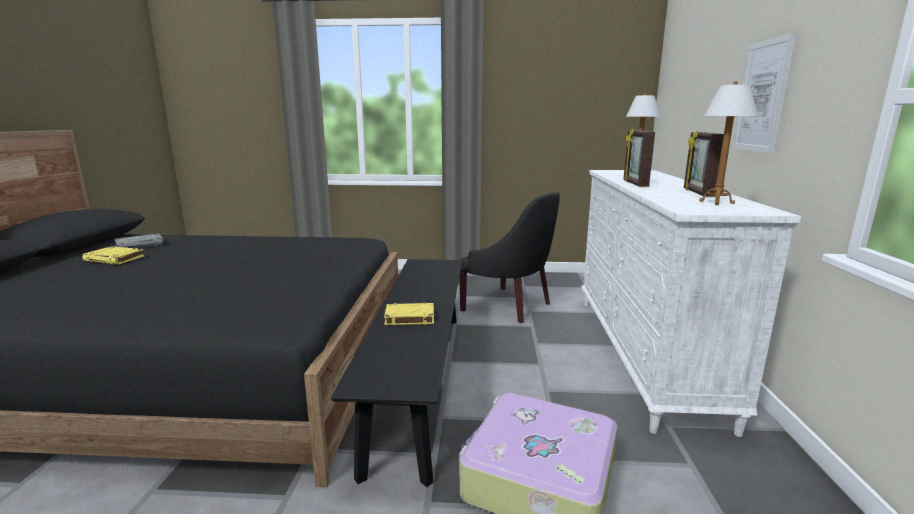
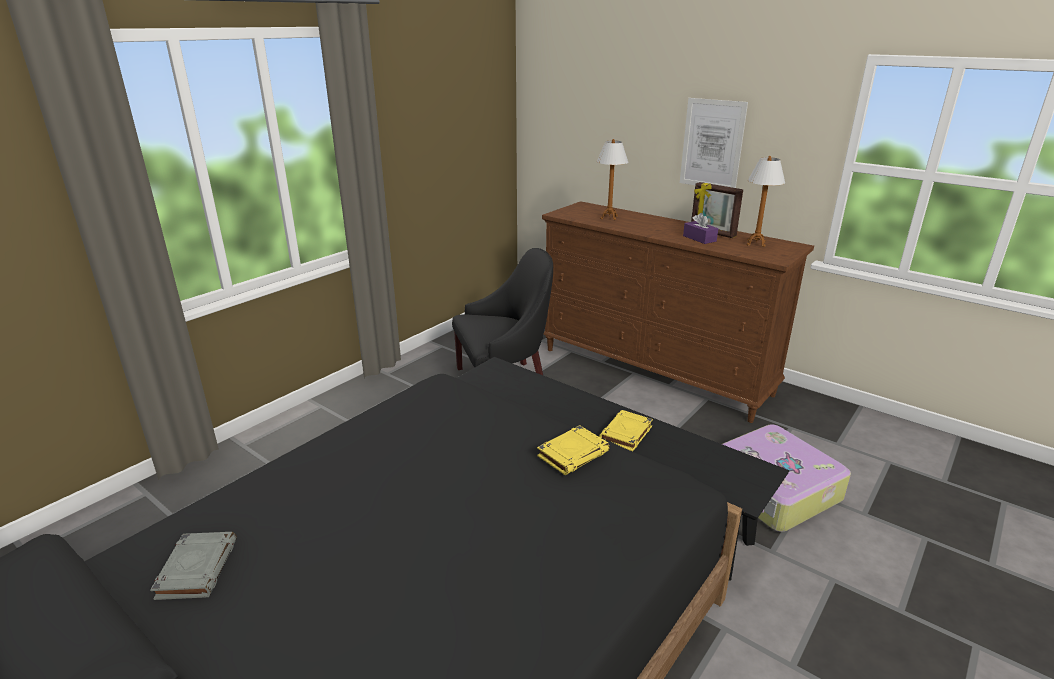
camera: 55 degrees left, 10 degrees up
yellow book [82,246,145,264] -> yellow book moved to [537,425,610,475]
white dresser [581,170,801,437] -> brown dresser [542,201,814,423]
picture frame [624,129,655,187] -> none
none -> purple tissue box [683,213,718,244]

